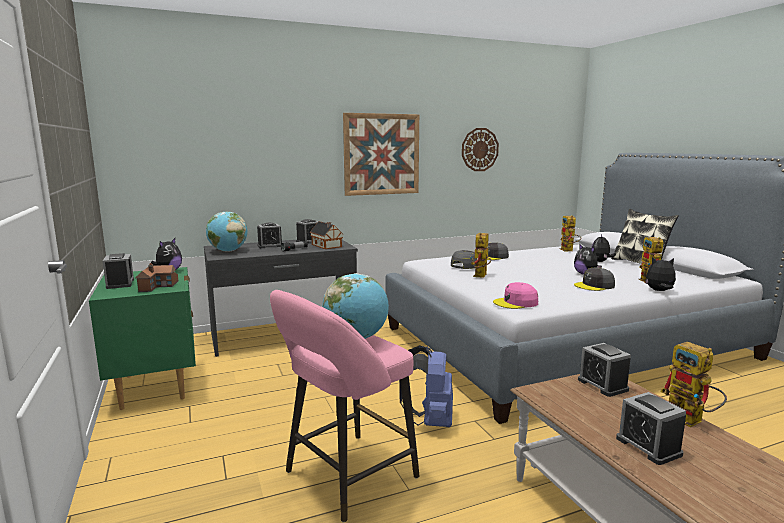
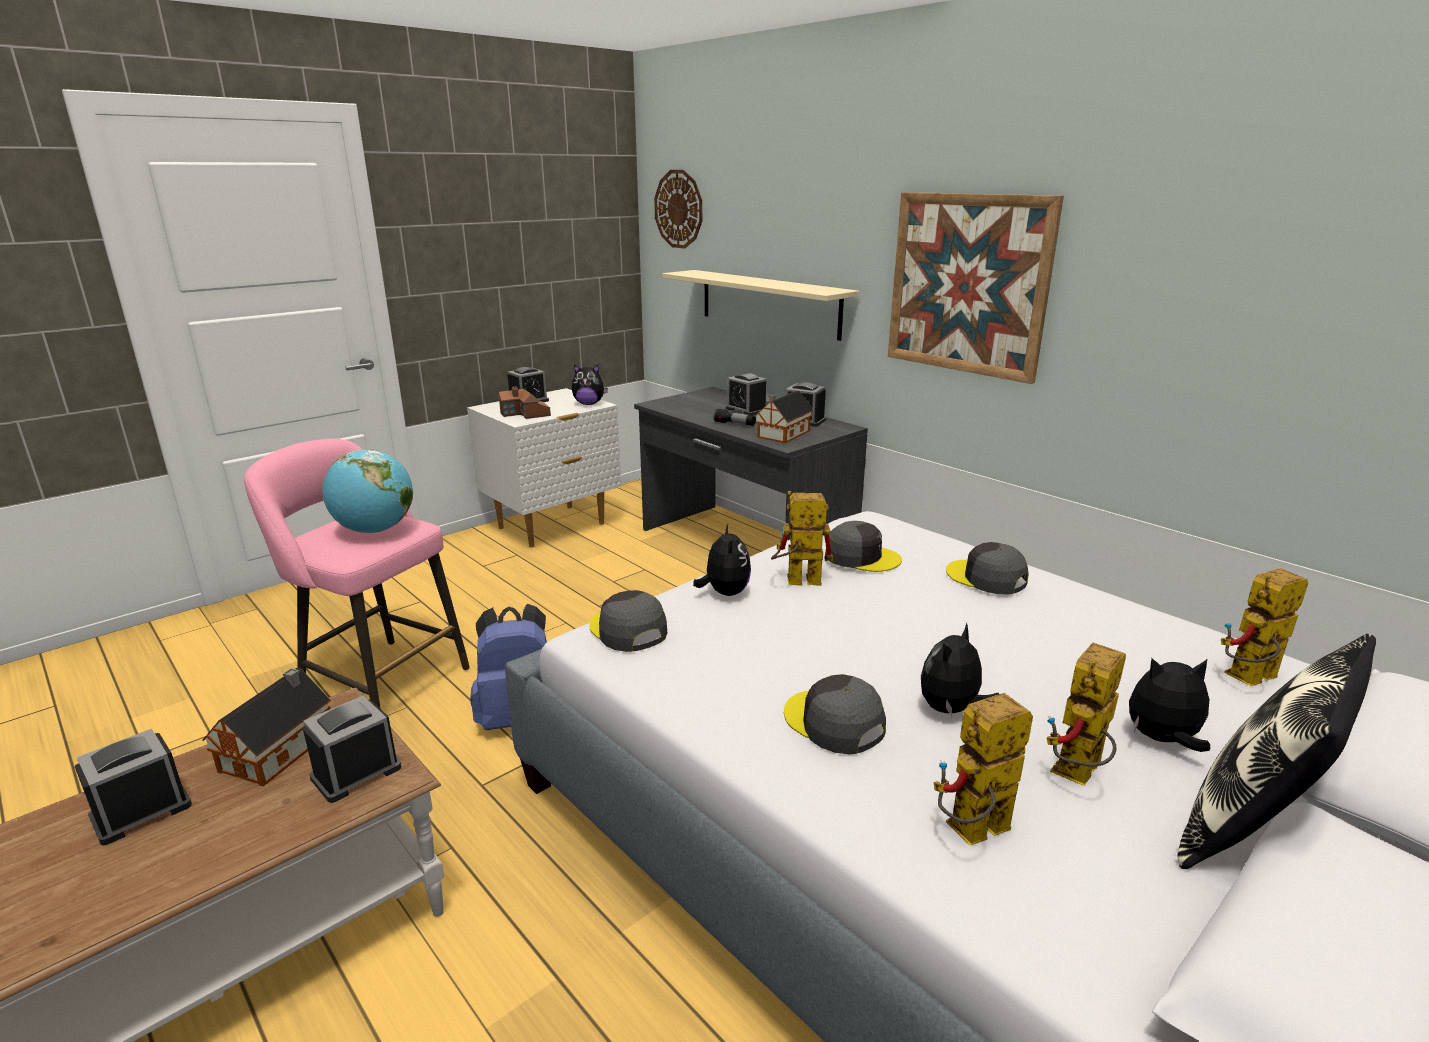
camera: 70 degrees right, 10 degrees up
green nightstand [89,267,196,410] -> white nightstand [467,388,621,547]
globe [206,212,247,252] -> none
wall clock [462,128,499,171] -> wall clock moved to [654,170,702,248]
pink cap [493,282,538,309] -> grey cap [589,590,667,652]
plush toy [646,257,676,291] -> plush toy moved to [693,524,751,596]
toy robot [660,342,727,427] -> toy robot moved to [1047,643,1126,786]
none -> toy house [202,668,331,786]
none -> beige shelf [662,270,859,341]

